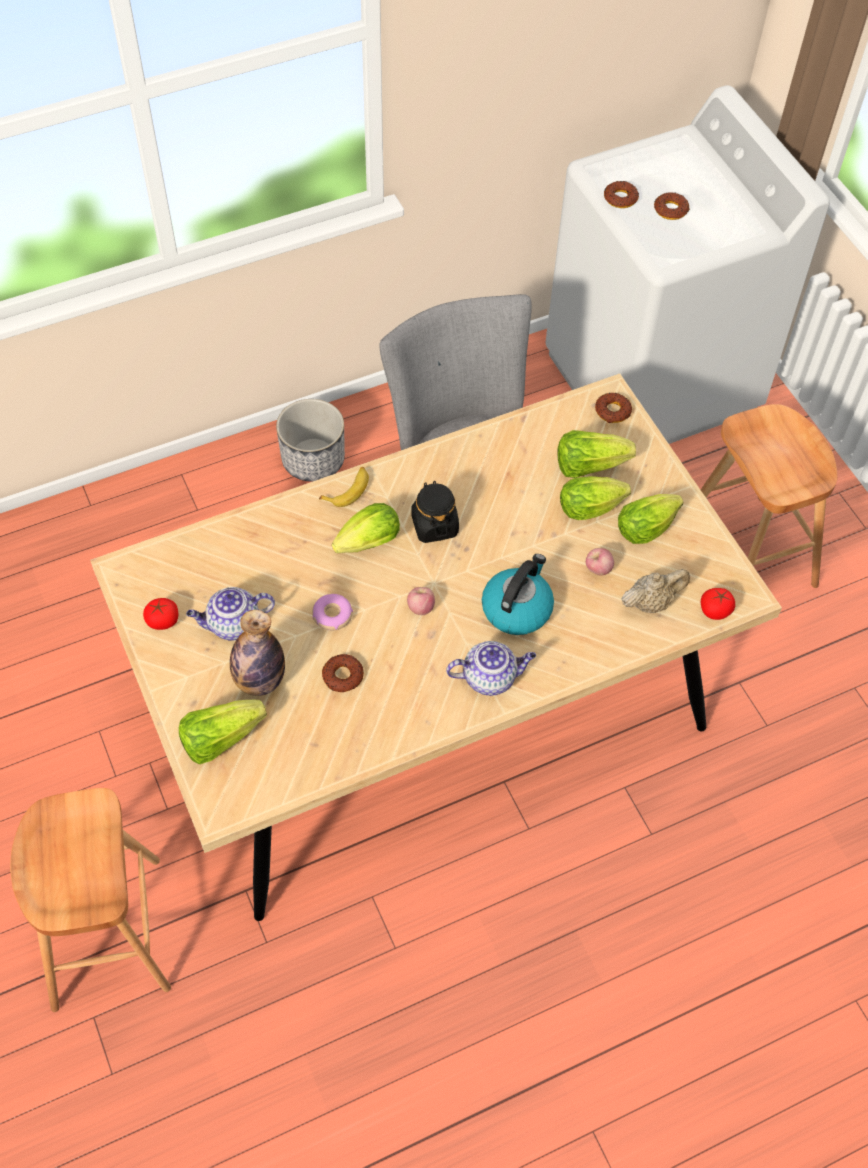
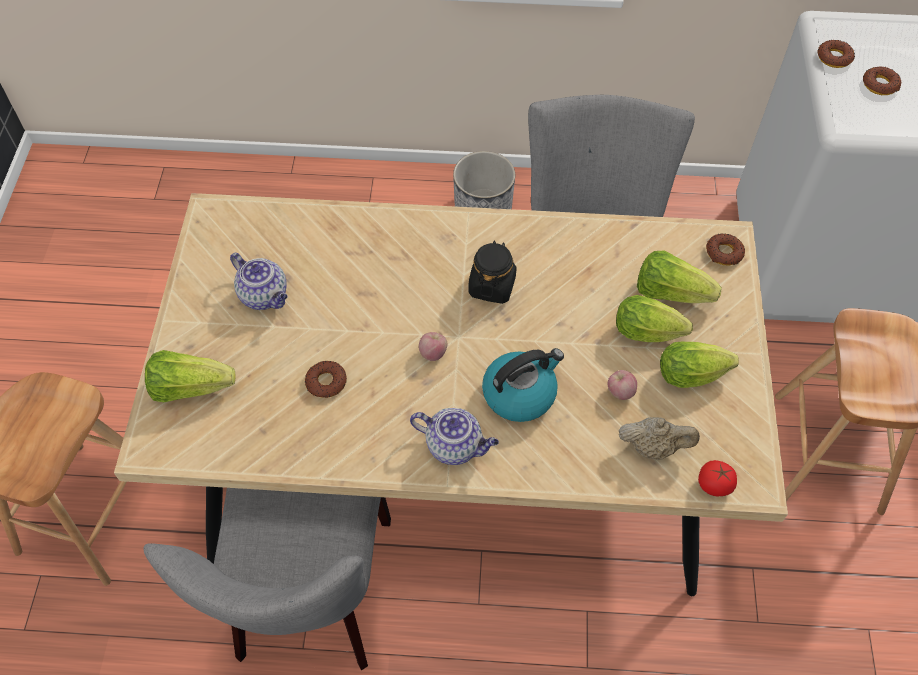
camera: 30 degrees right, 0 degrees up
tomato [143,598,178,630] -> none
teapot [186,587,275,641] -> teapot turned 150 degrees counterclockwise [230,253,288,310]
bottle [230,610,285,696] -> none
donut [312,594,353,630] -> none
banana [319,467,369,507] -> none
lettuce [332,503,400,553] -> none
none -> grey chair [143,488,391,670]

